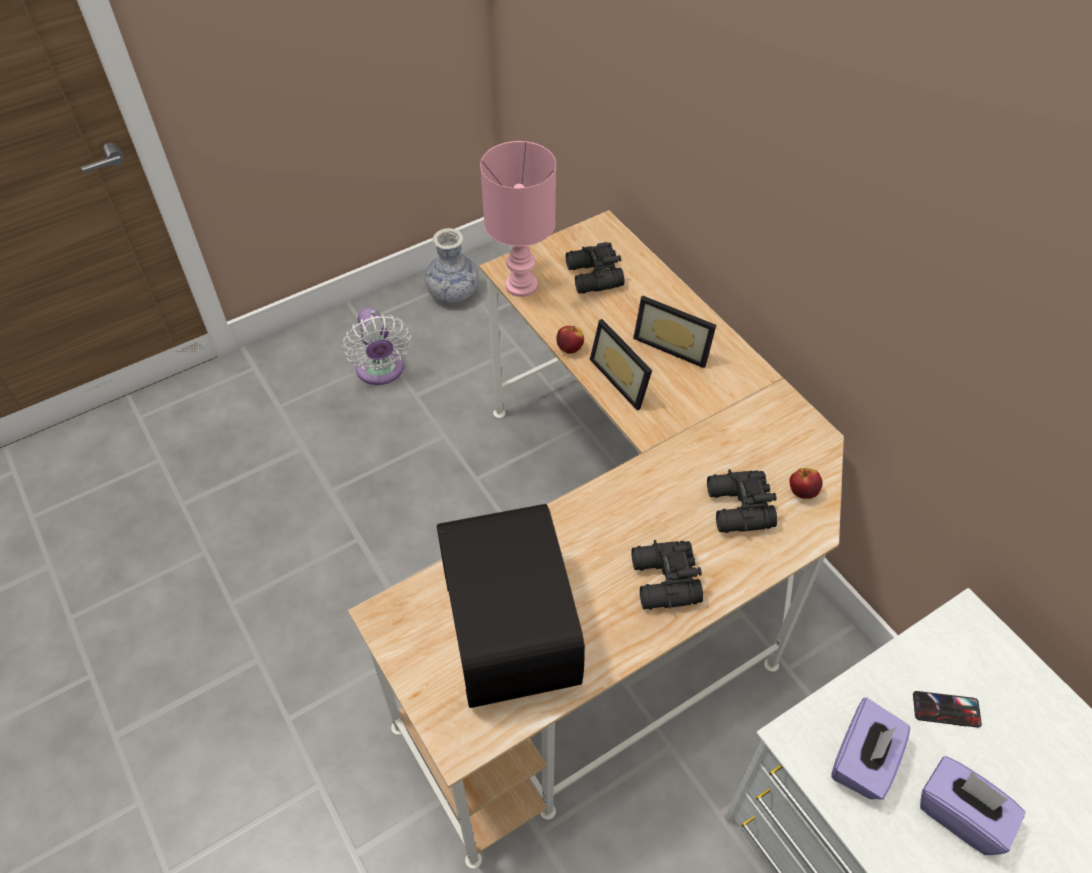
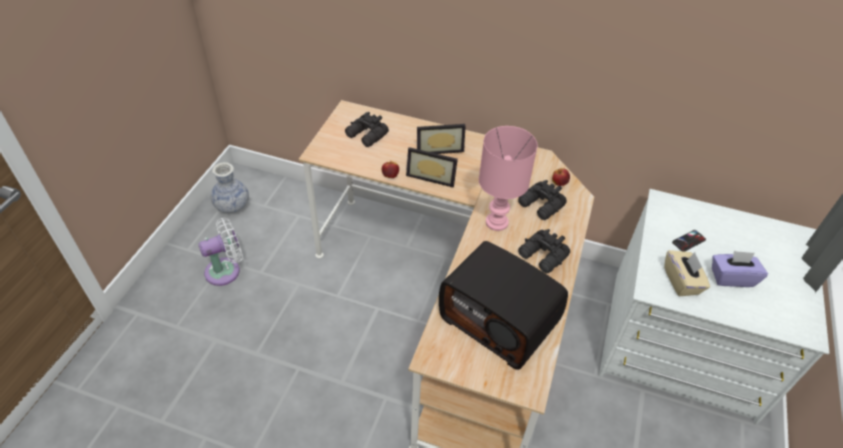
camera: 40 degrees left, 5 degrees down
white fan [342,308,412,385] -> white fan turned 60 degrees counterclockwise [198,218,243,286]
pink table lamp [480,141,556,297] -> pink table lamp moved to [479,126,538,231]
purple tissue box [831,698,910,800] -> beige tissue box [664,250,710,297]

